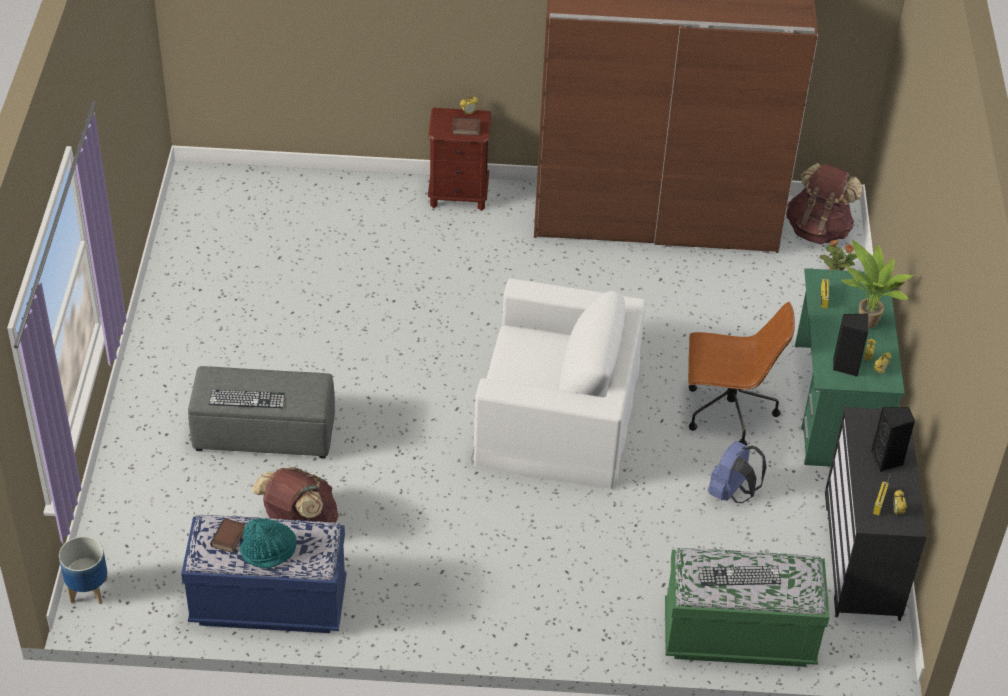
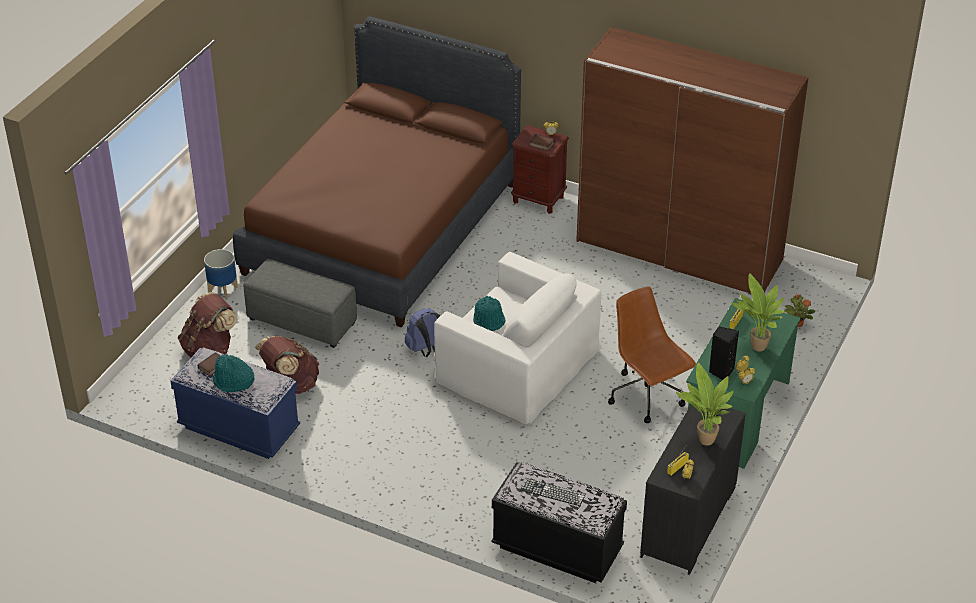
camera: 25 degrees right, 5 degrees down
planter [59,536,107,604] -> planter moved to [204,249,238,300]
keyboard [209,390,285,408] -> none
green bench [665,548,830,667] -> black bench [492,462,627,583]
brown office chair [688,302,795,446] -> brown office chair turned 150 degrees counterclockwise [608,286,696,423]
blue backpack [708,441,767,503] -> blue backpack moved to [405,308,441,357]
brown backpack [786,163,863,244] -> brown backpack moved to [178,292,237,357]
black speaker [871,407,915,472] -> potted plant [676,363,734,446]
none -> brown bed [233,16,521,327]
none -> turquoise hat [473,296,505,331]

